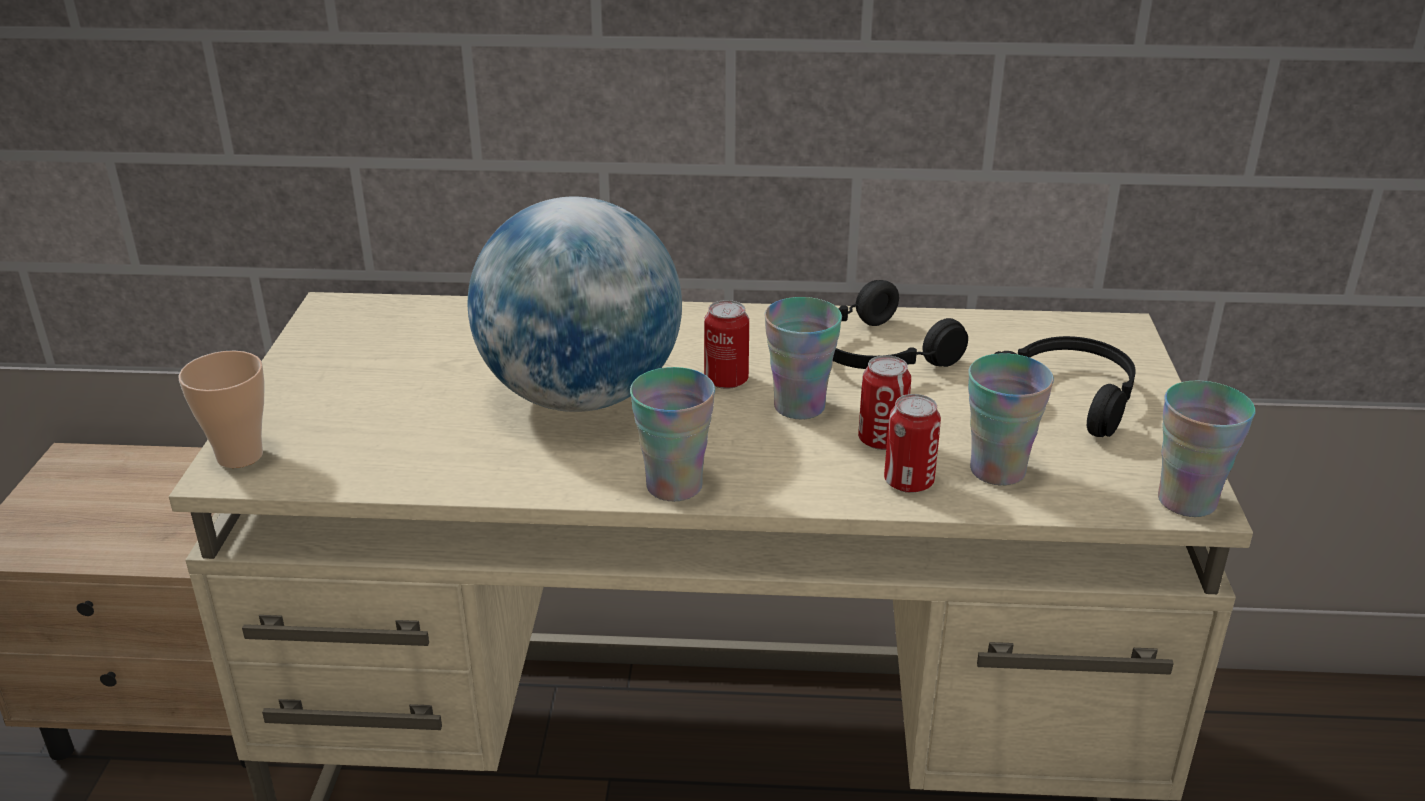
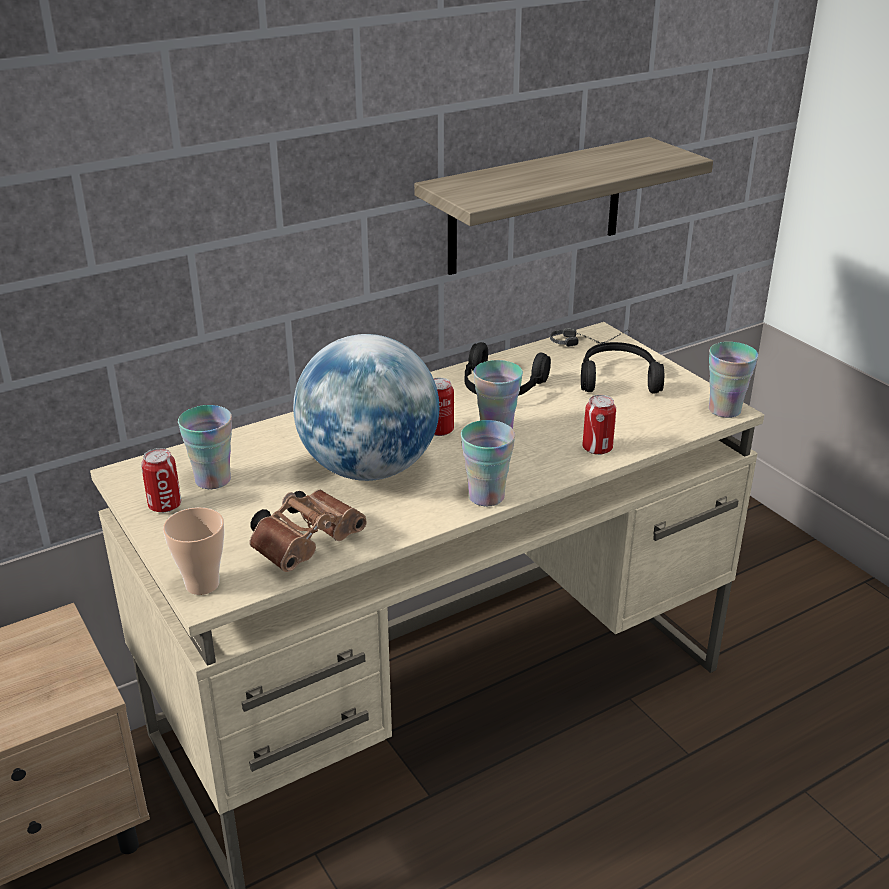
camera: 35 degrees left, 0 degrees up
can [858,355,911,450] -> can moved to [141,448,181,513]
cup [968,353,1054,486] -> cup moved to [178,405,232,489]
none -> brown binoculars [249,490,367,572]
none -> shelf [414,137,713,275]
none -> headphones [550,328,629,347]

